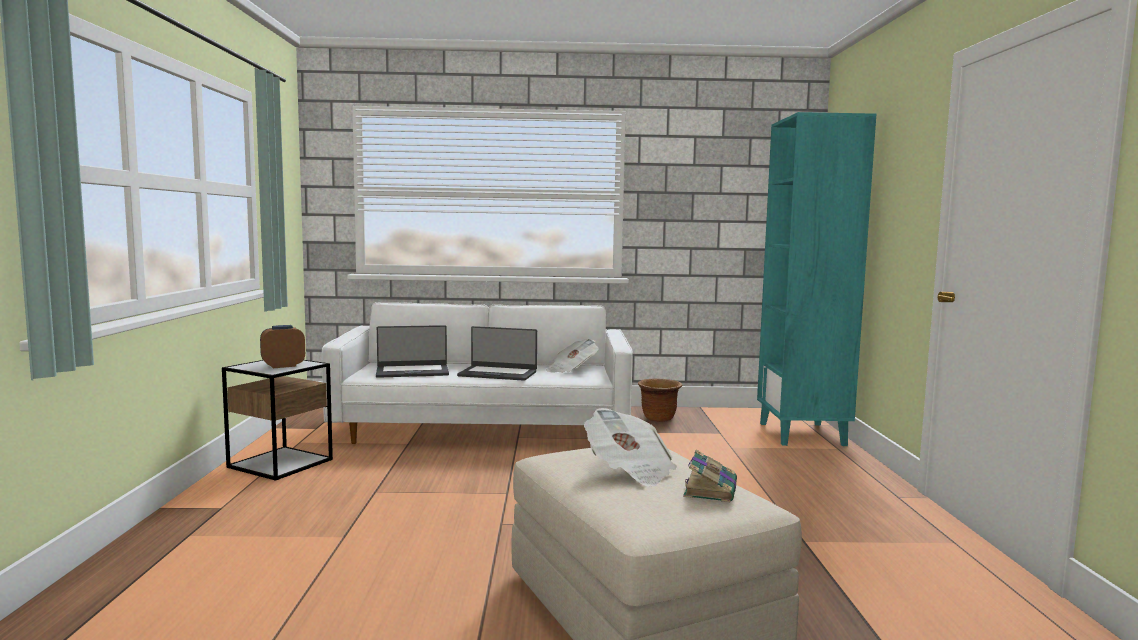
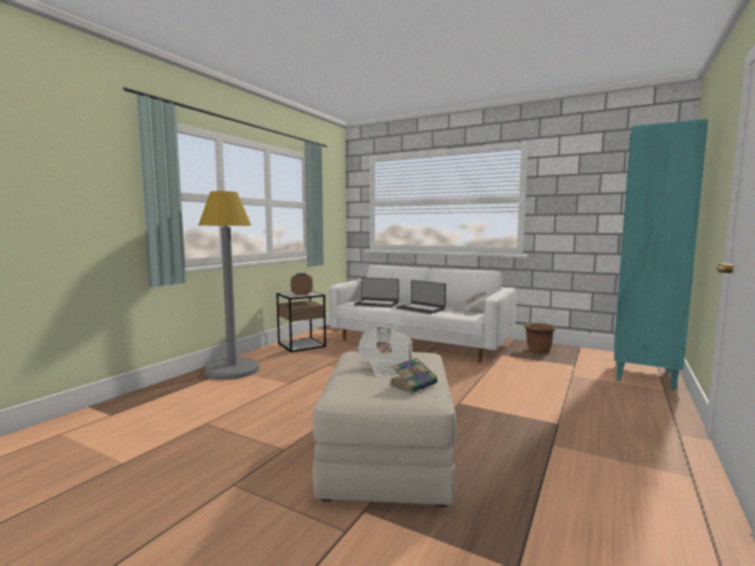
camera: 30 degrees right, 0 degrees up
none -> grey floor lamp [198,191,259,380]

